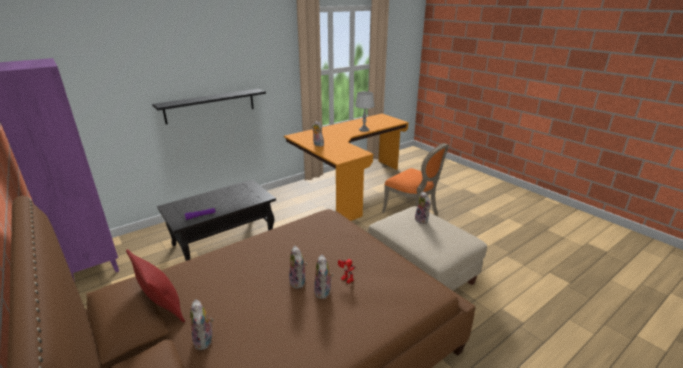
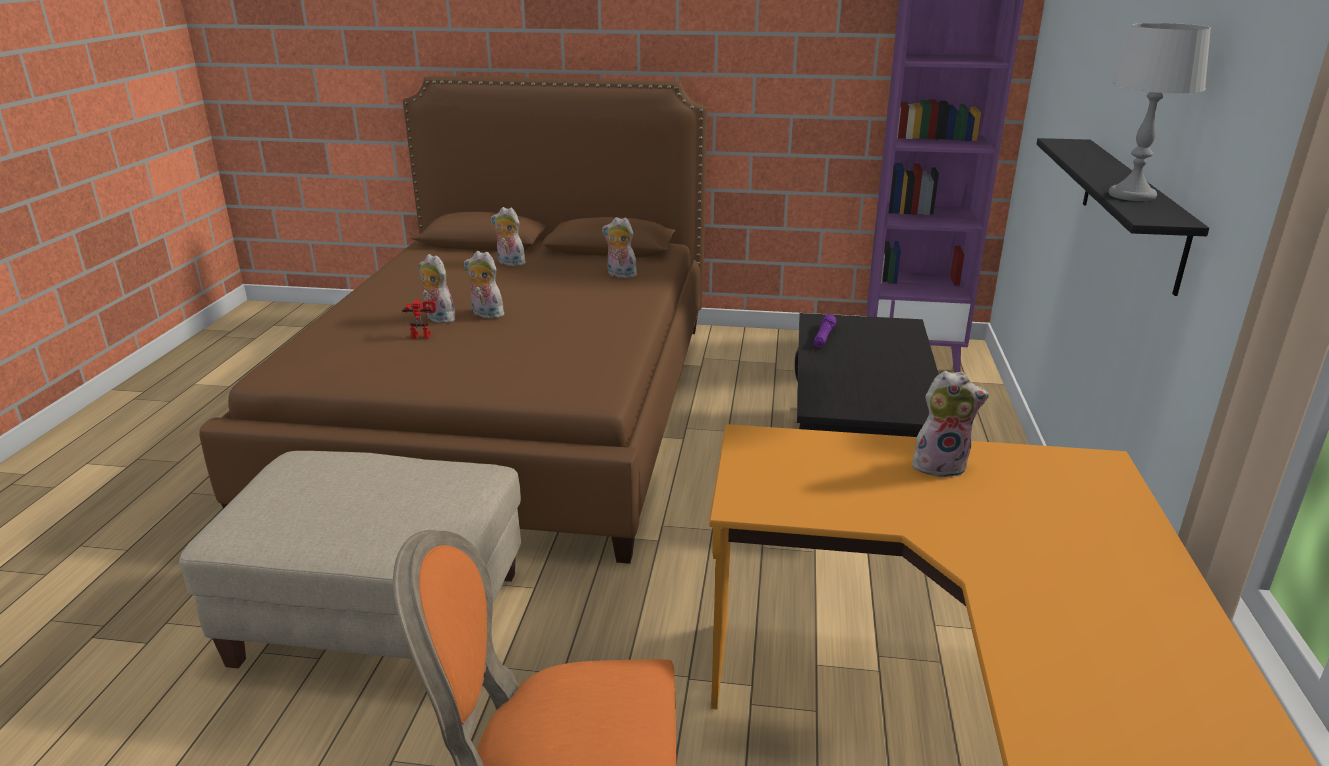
camera: 135 degrees right, 0 degrees up
red pillow [126,249,185,323] -> none
grey table lamp [355,91,375,132] -> grey table lamp moved to [1109,23,1211,201]
plush toy [415,191,431,224] -> plush toy moved to [602,217,637,278]

